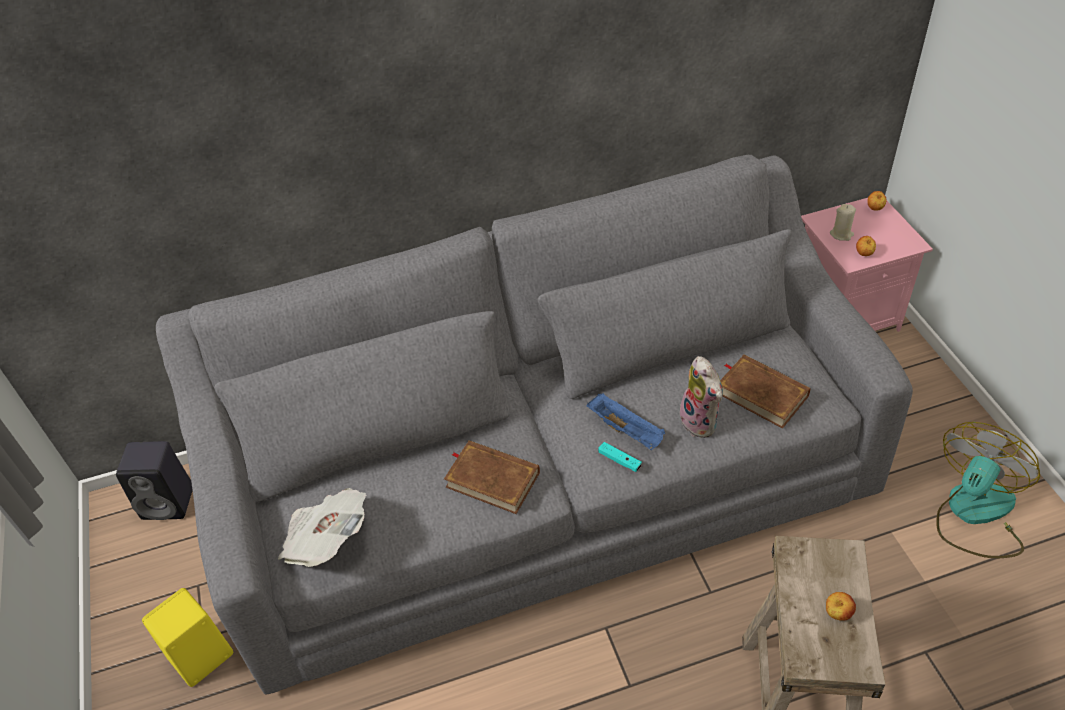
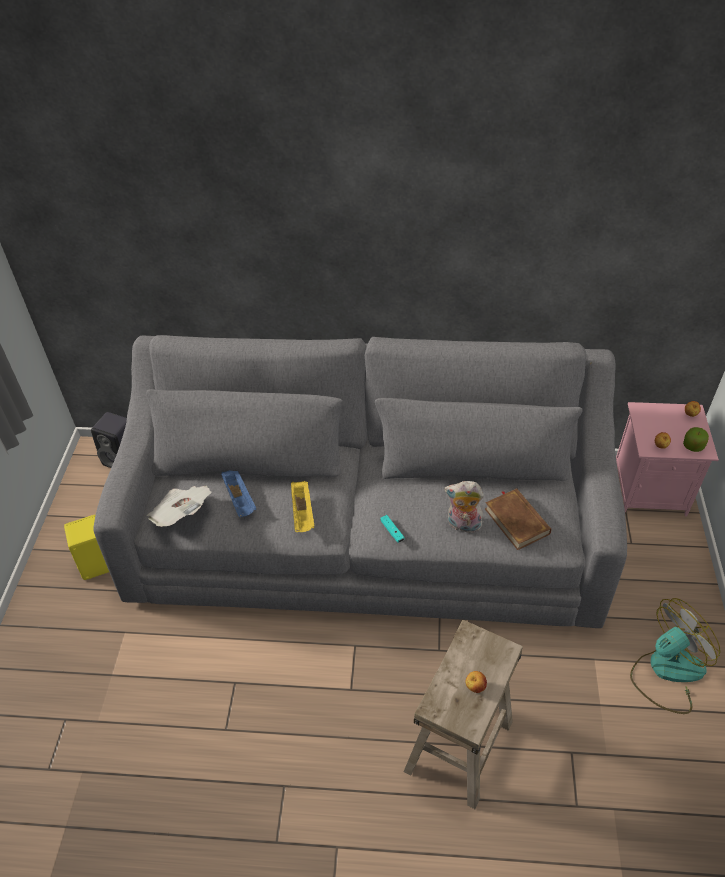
camera: 20 degrees right, 0 degrees up
brown book [444,440,540,514] -> yellow tray [291,481,314,532]
blue tray [587,393,665,450] -> blue tray moved to [221,470,256,517]
plush toy [680,356,723,438] -> plush toy turned 105 degrees clockwise [444,481,484,533]
beige candle [830,204,856,241] -> none
none -> apple [683,427,709,452]

